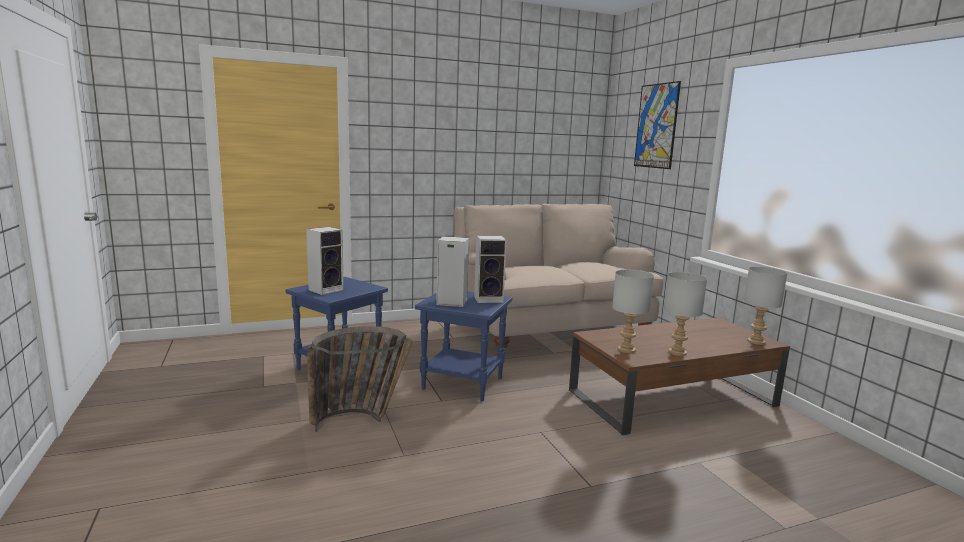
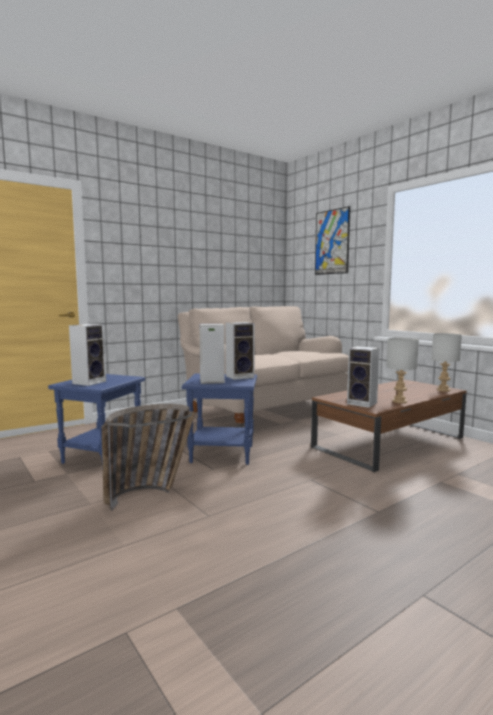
camera: 15 degrees left, 5 degrees down
grey table lamp [612,270,654,353] -> speaker [347,346,380,408]

